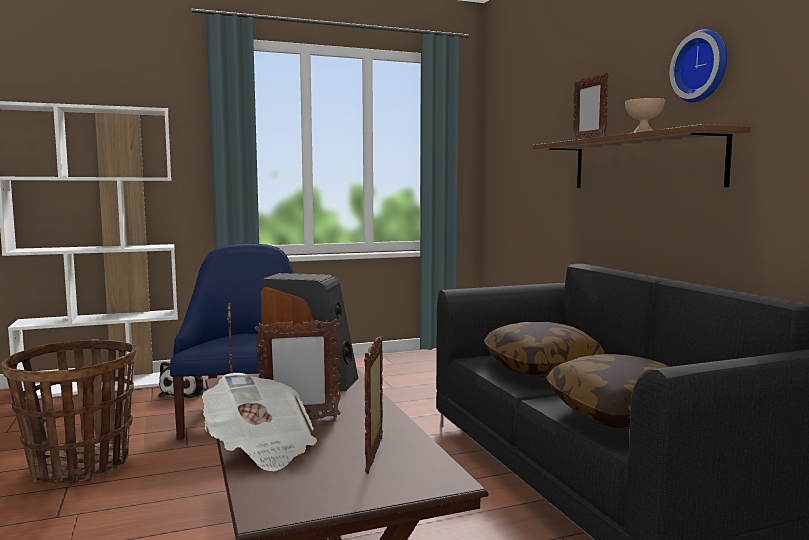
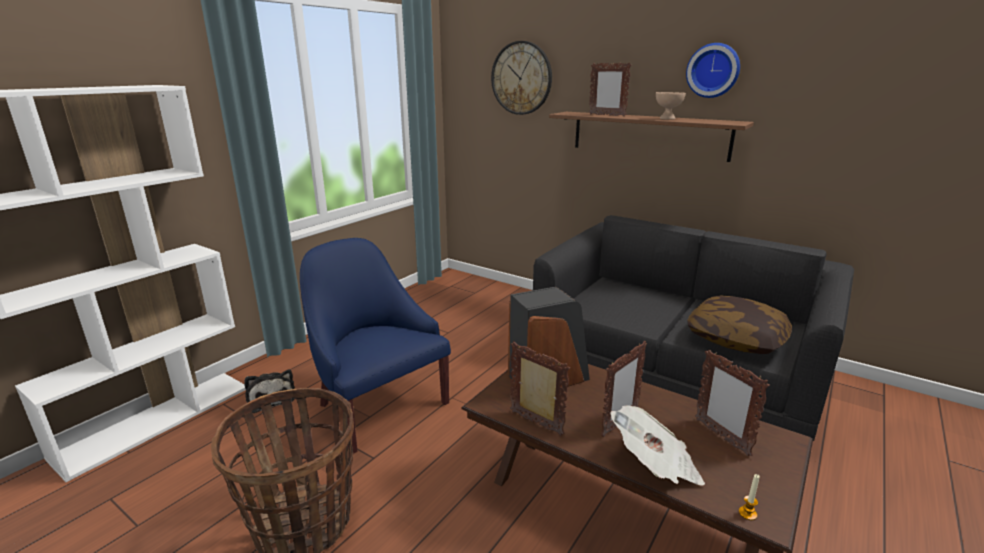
camera: 35 degrees left, 15 degrees up
pillow [484,322,606,377] -> none
none -> wall clock [491,41,552,115]
none -> candle [739,474,760,520]

